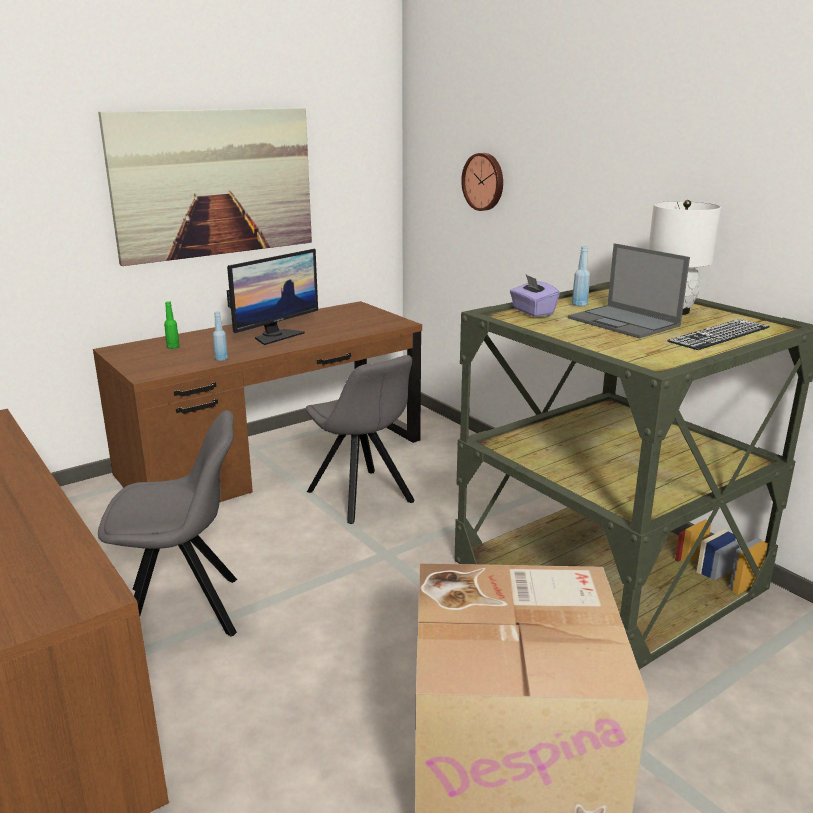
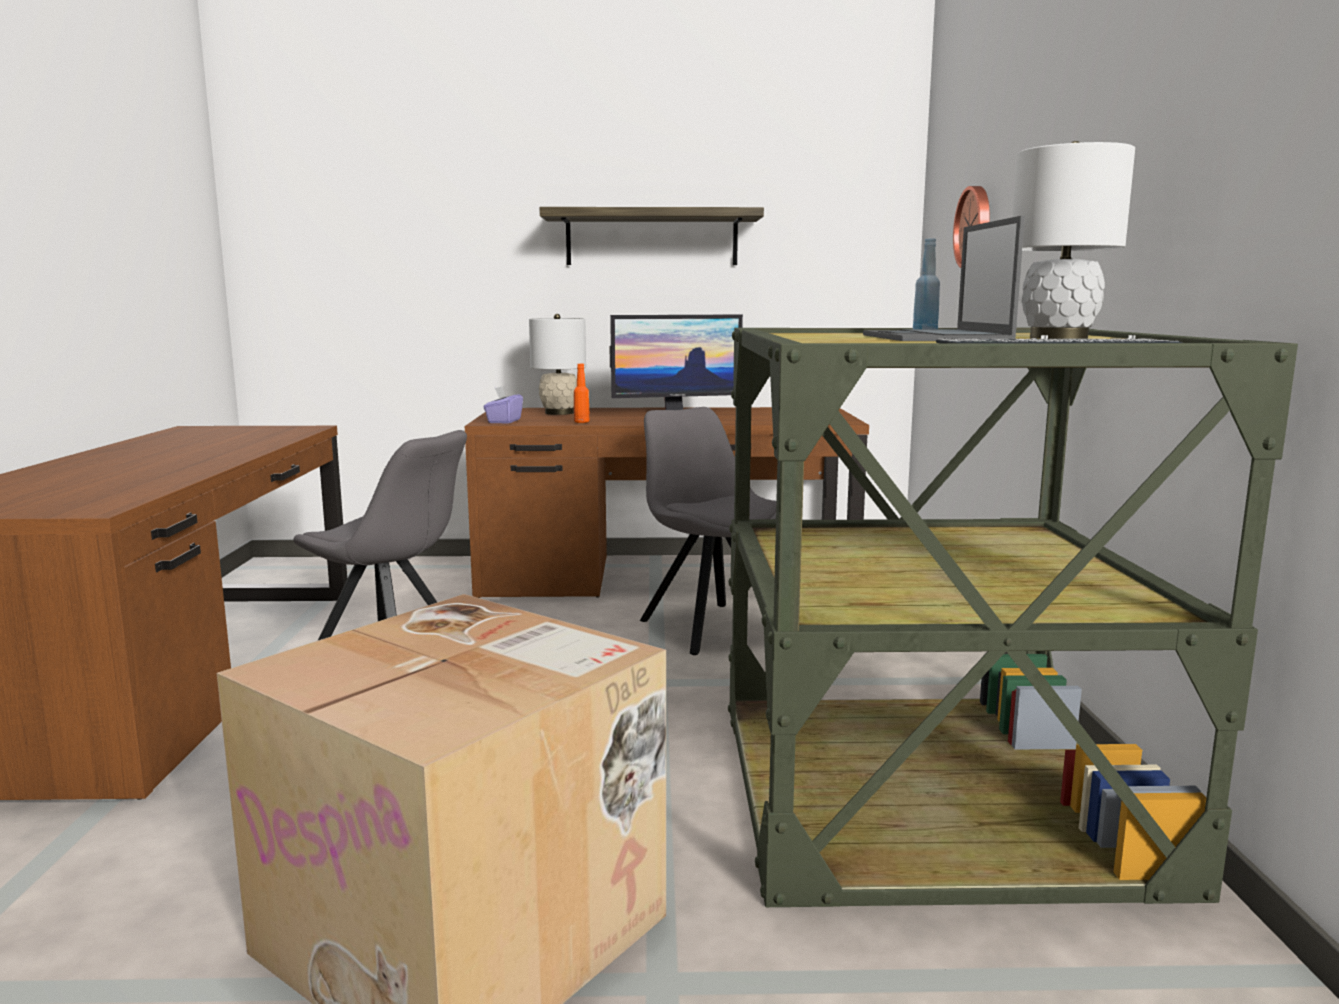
camera: 35 degrees right, 10 degrees down
picture [98,108,312,266] -> shelf [539,207,764,265]
green bottle [164,301,180,349] -> white table lamp [529,314,586,415]
blue bottle [213,311,228,361] -> orange bottle [574,364,590,423]
grey chair [306,355,414,524] -> grey chair turned 150 degrees clockwise [640,407,776,655]
purple tissue box [510,275,560,317] -> purple tissue box moved to [483,386,523,423]

